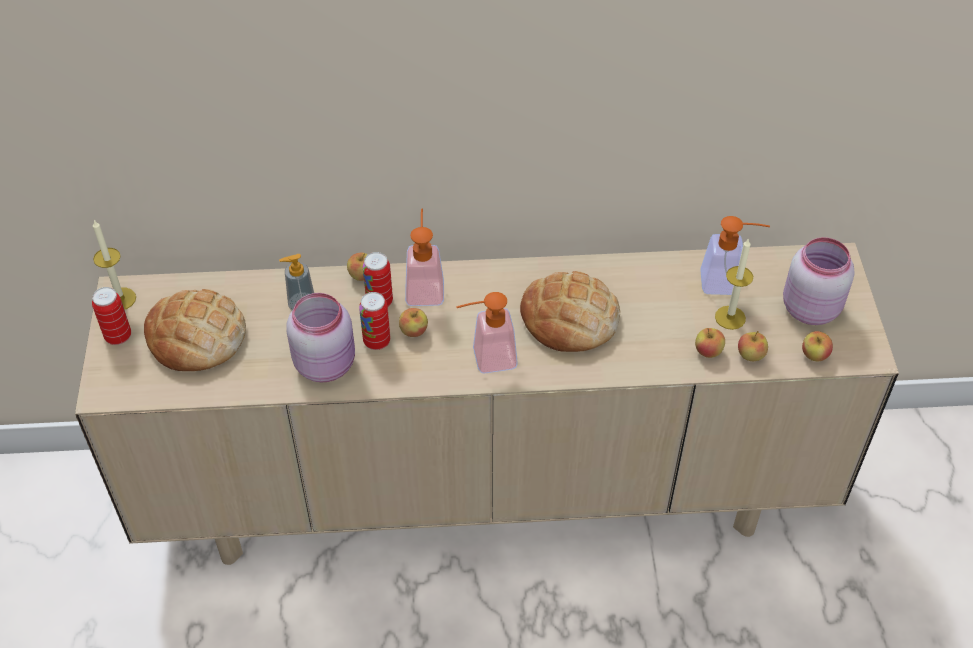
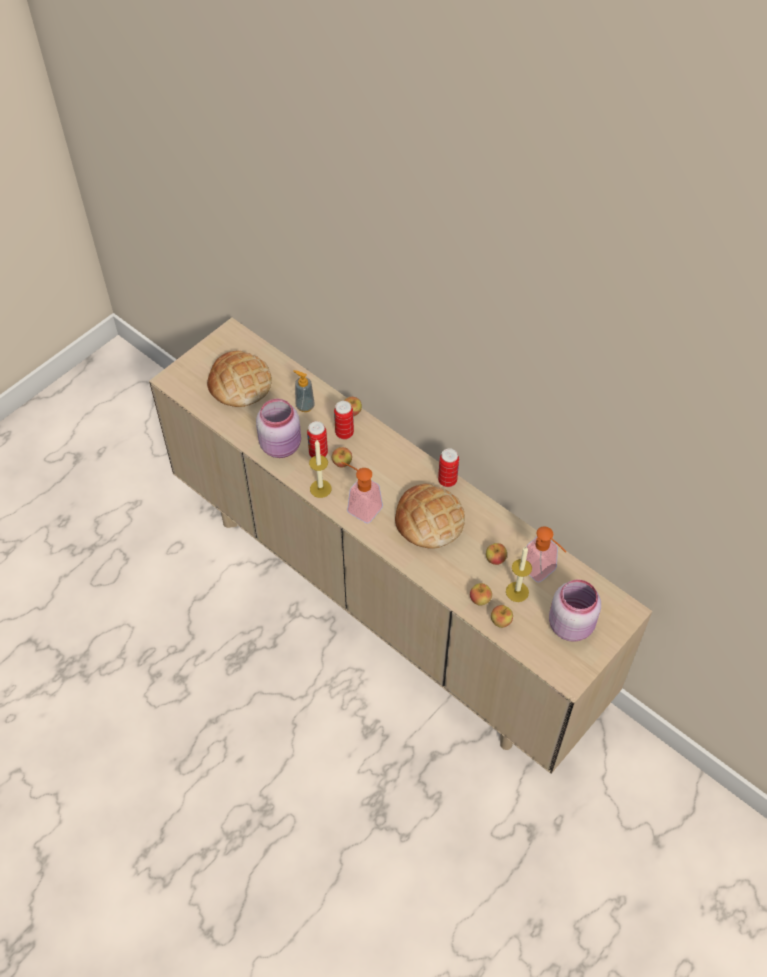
camera: 45 degrees right, 5 degrees up
can [92,287,131,345] -> can moved to [438,448,459,487]
candle [93,219,136,310] -> candle moved to [309,440,332,498]
soap dispenser [405,209,444,306] -> none
apple [802,331,833,361] -> apple moved to [486,543,507,565]

